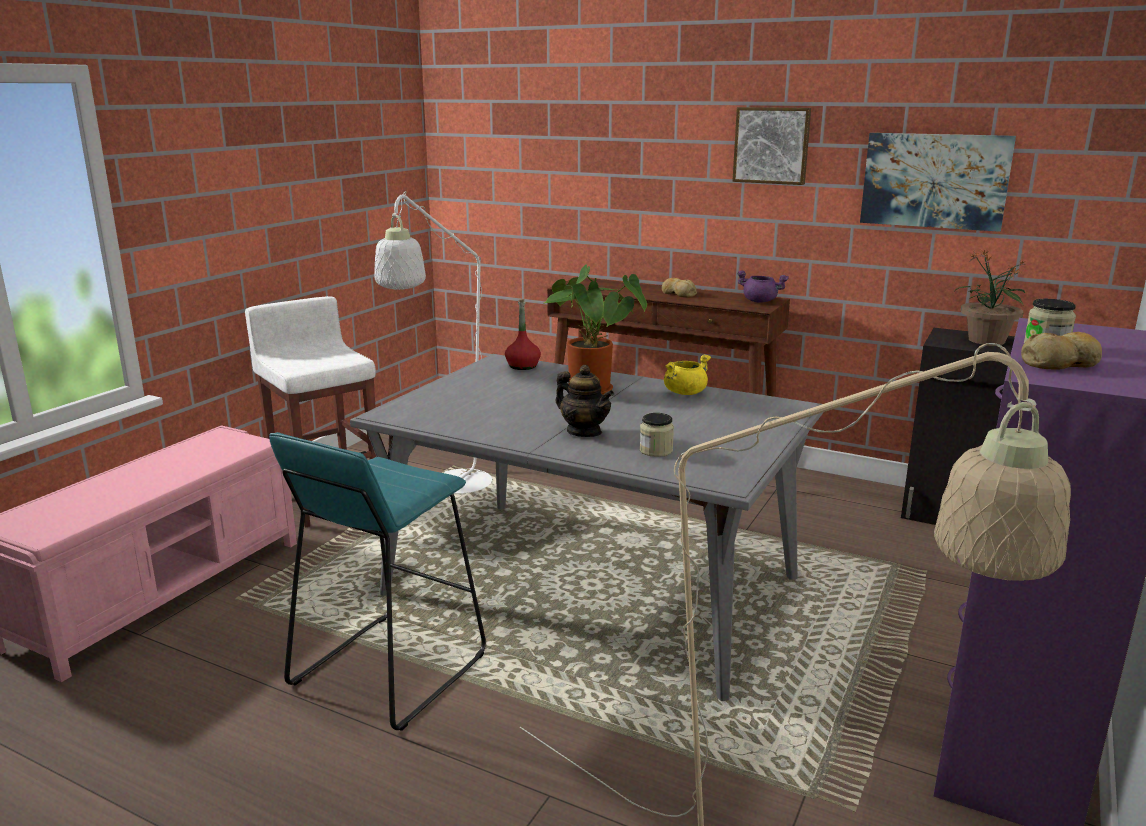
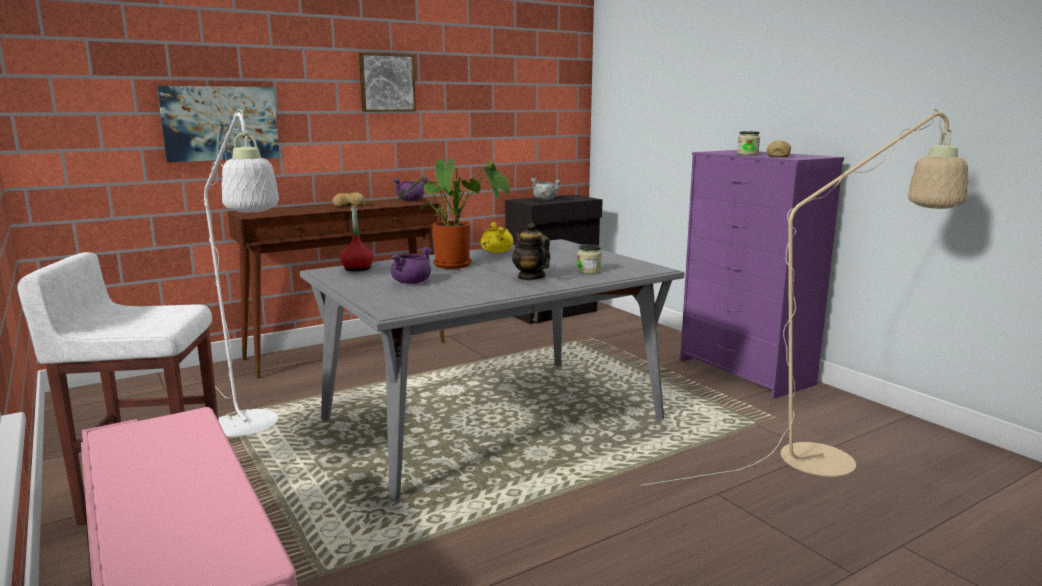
camera: 60 degrees left, 5 degrees down
turquoise stool [269,432,486,731] -> none
teapot [556,365,614,437] -> teapot turned 105 degrees counterclockwise [512,223,550,280]
picture [860,133,1016,232] -> picture moved to [157,86,280,162]
potted plant [954,250,1026,345] -> grey cooking pot [531,178,561,200]
none -> purple cooking pot [391,247,432,284]

